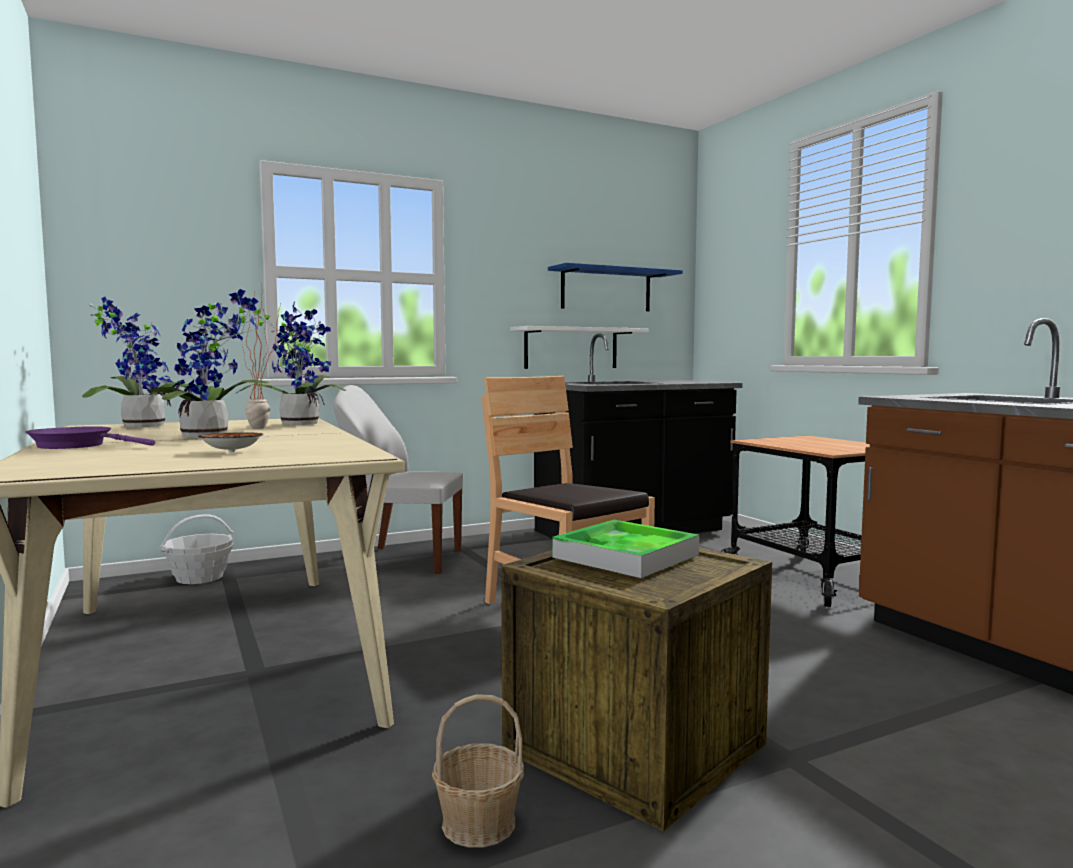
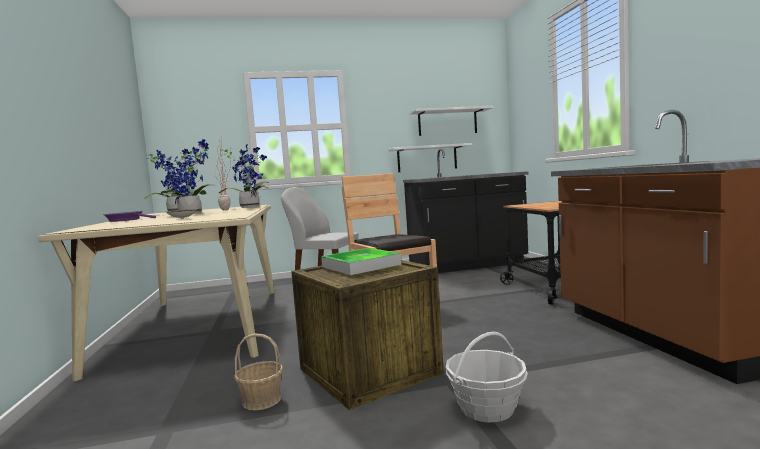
camera: 15 degrees right, 0 degrees up
basket [160,514,234,584] -> basket moved to [446,332,528,423]
blue shelf [548,263,683,311] -> white shelf [409,106,493,136]

